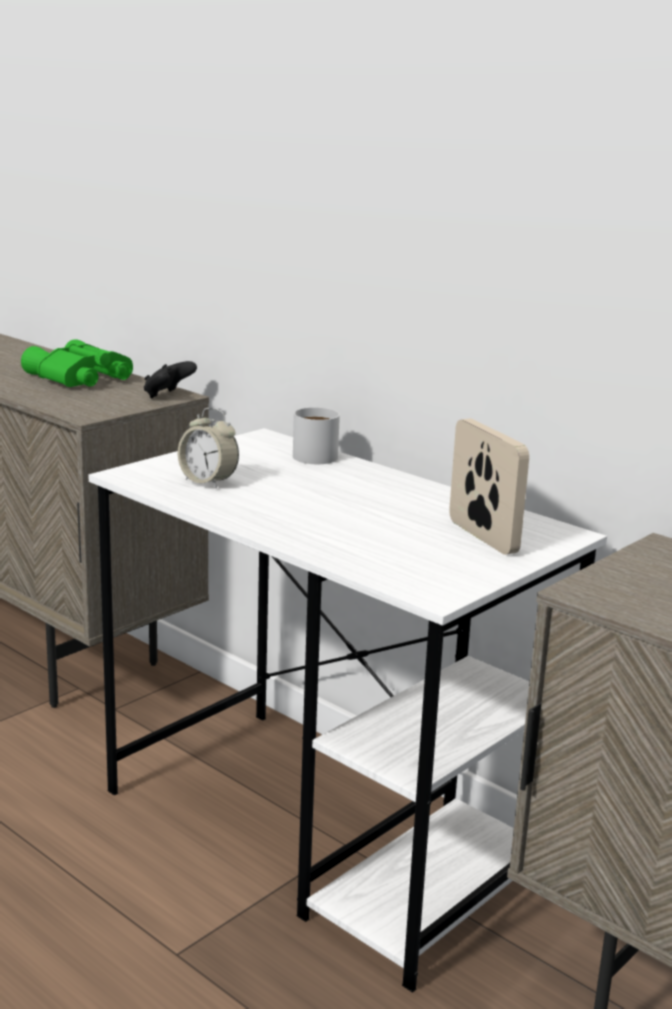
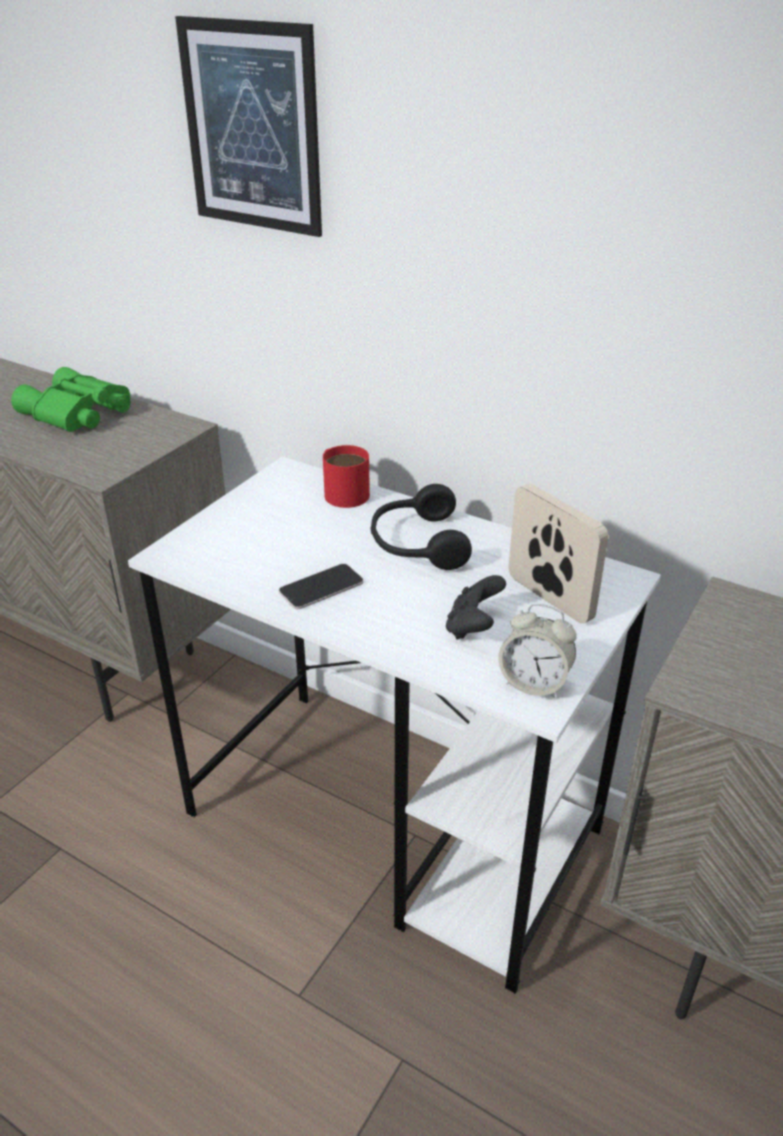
camera: 10 degrees left, 15 degrees up
black game controller [144,361,197,398] -> black game controller moved to [446,575,506,639]
alarm clock [178,408,239,488] -> alarm clock moved to [498,604,577,698]
white mug [293,407,340,464] -> red mug [323,445,370,508]
none -> picture [175,16,322,237]
none -> phone [279,564,364,609]
none -> black headphones [371,484,472,570]

